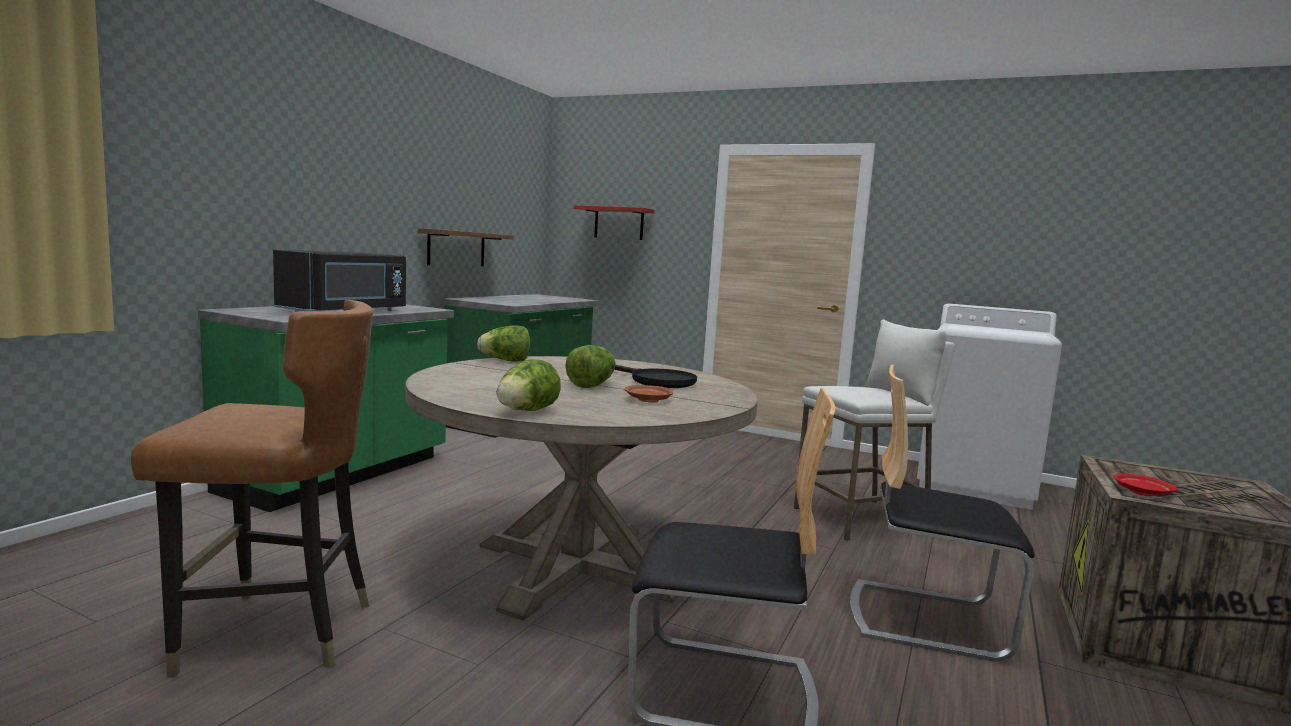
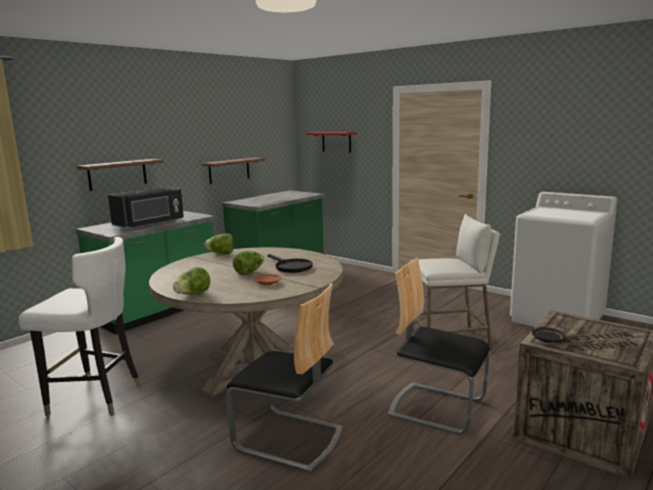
camera: 15 degrees right, 5 degrees up
brown chair [131,300,373,678] -> white chair [19,237,141,416]
red plate [1113,473,1177,496] -> black plate [532,327,566,343]
none -> shelf [77,159,164,191]

